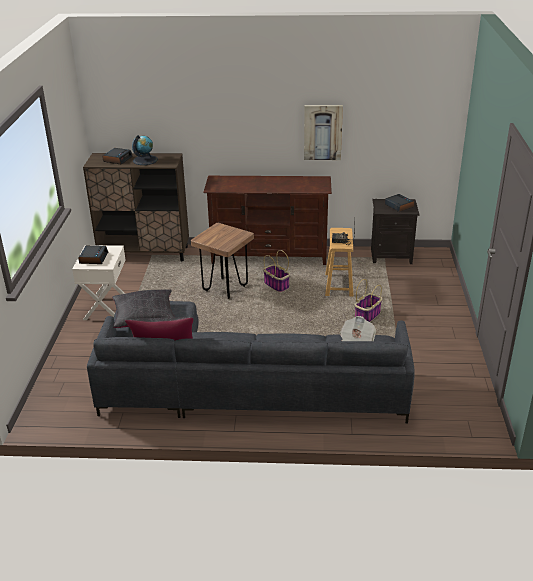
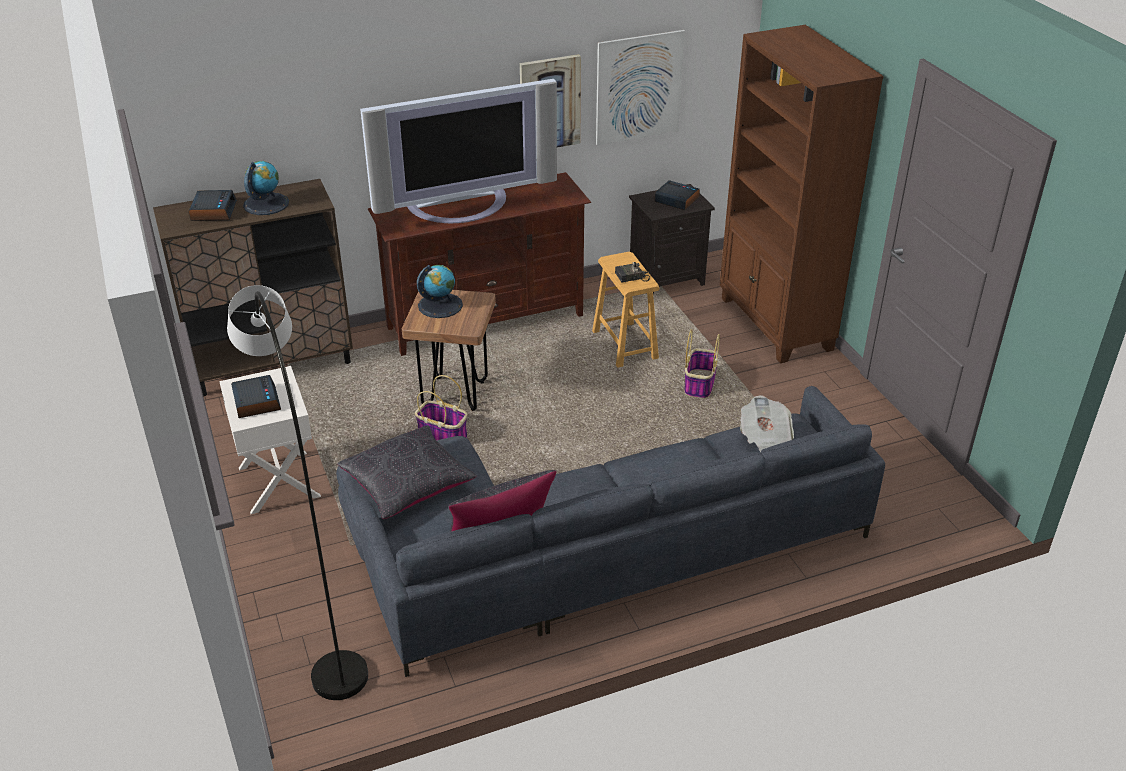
camera: 25 degrees left, 5 degrees up
basket [263,250,290,292] -> basket moved to [415,375,467,440]
none -> grey floor lamp [227,285,368,700]
none -> television [360,79,557,223]
none -> globe [417,265,463,318]
none -> picture [596,30,685,145]
none -> brown bookcase [720,25,884,364]

